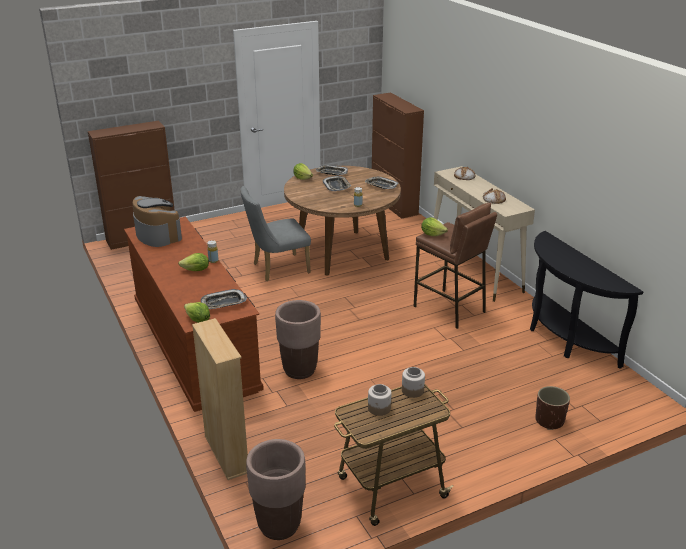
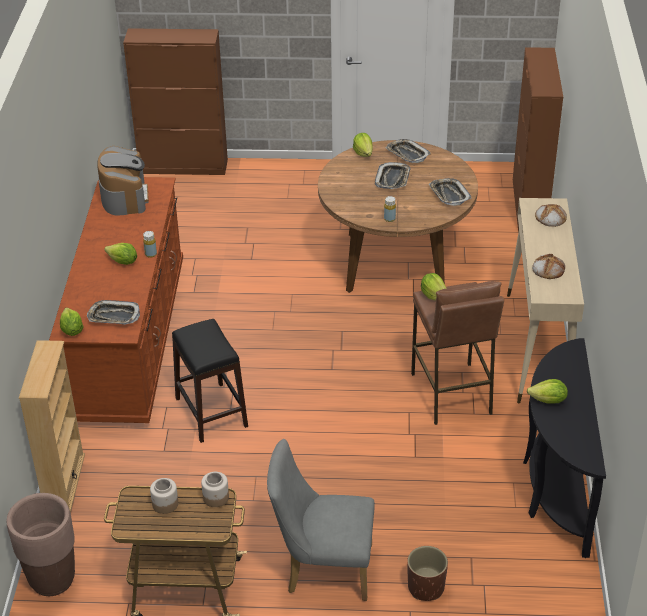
camera: 30 degrees right, 10 degrees up
grey chair [240,186,311,281] -> grey chair moved to [267,439,375,601]
brown planter [275,300,321,379] -> black stool [172,319,248,443]
none -> lettuce [527,379,568,403]

